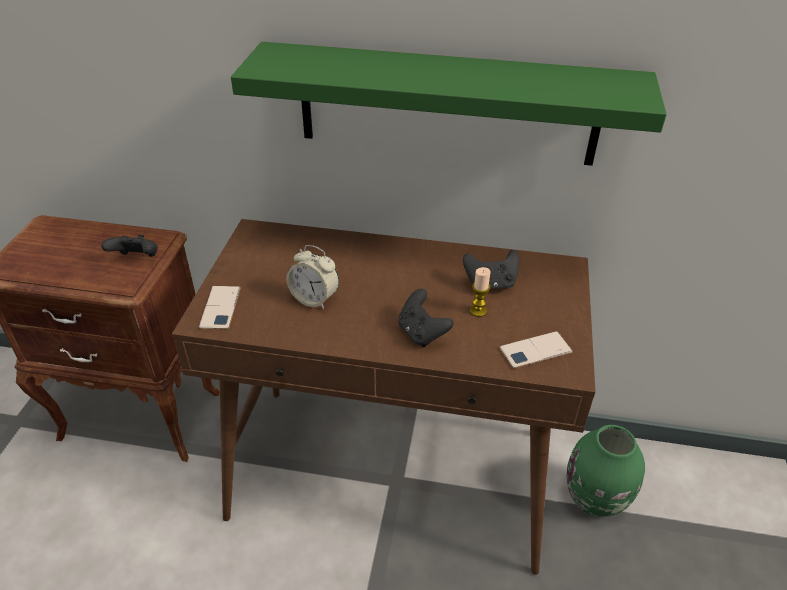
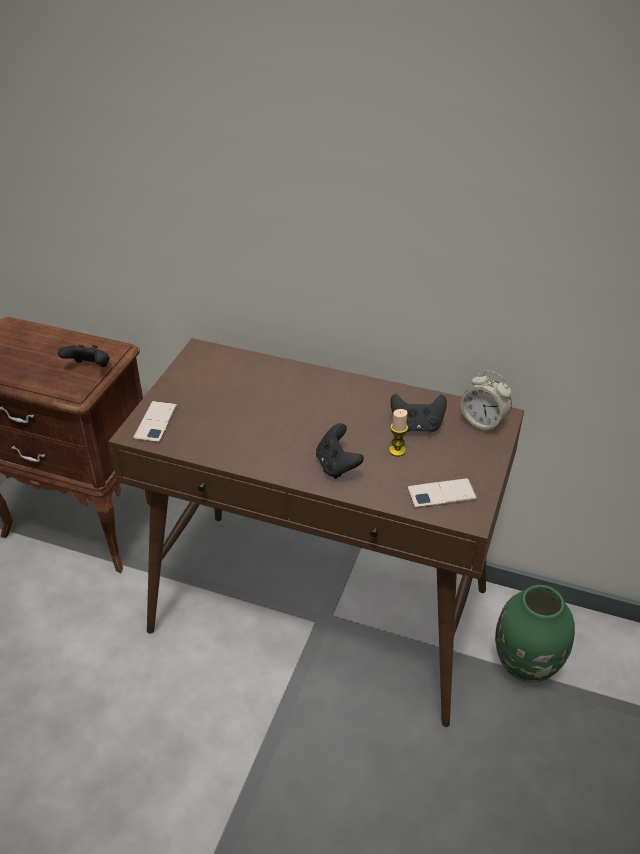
camera: 10 degrees right, 0 degrees up
green shelf [231,42,667,166] -> none
alarm clock [286,245,339,309] -> alarm clock moved to [461,370,512,433]

